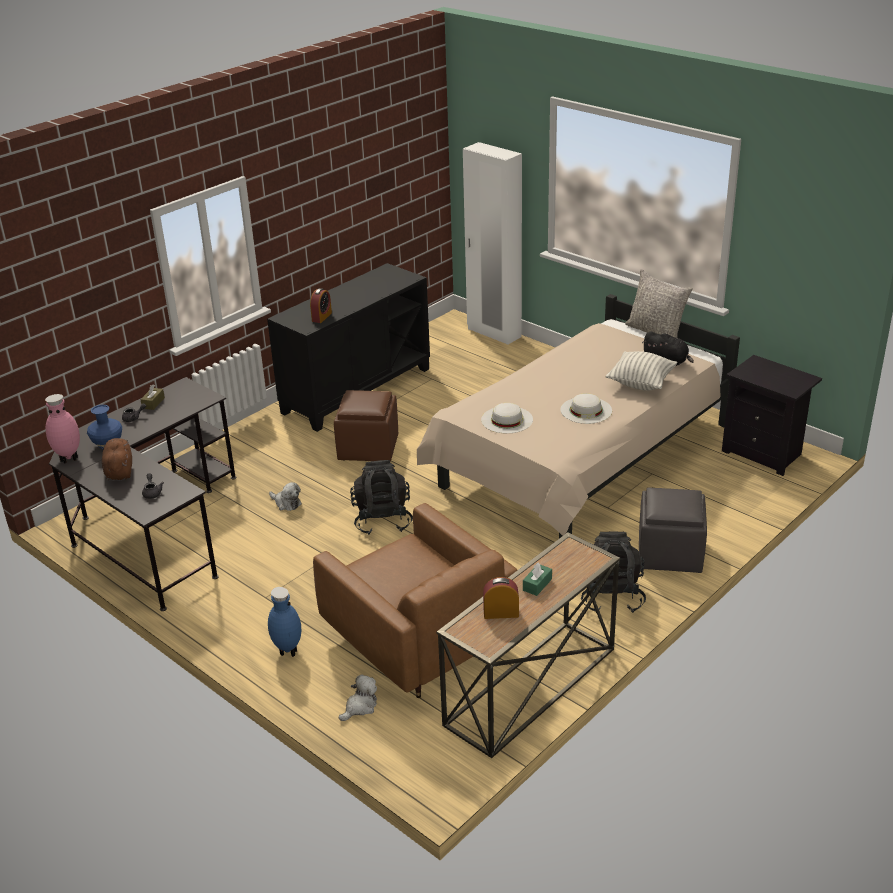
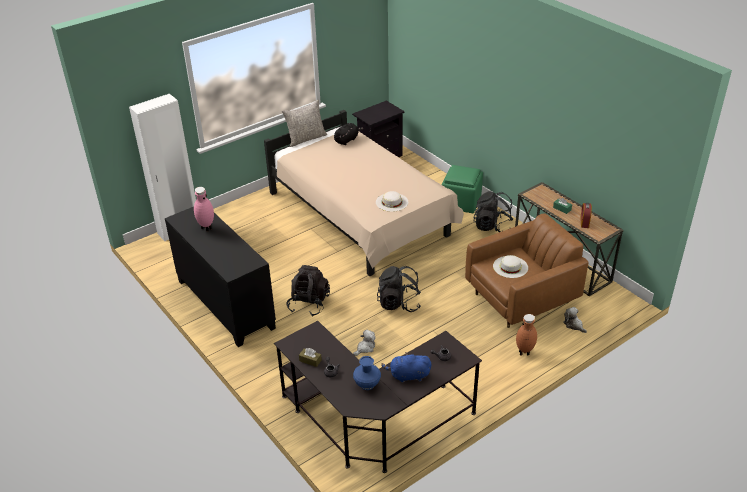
camera: 80 degrees left, 5 degrees up
pink vase [45,394,80,464] -> pink vase moved to [194,187,214,232]
brown plush toy [102,438,132,481] -> blue plush toy [381,352,431,383]
blue vase [268,587,301,657] -> brown vase [516,314,537,356]
alarm clock [310,288,332,323] -> none
brown ottoman [334,390,398,461] -> black backpack [286,265,330,317]
white hat [560,393,612,424] -> white hat moved to [493,255,528,278]
pillow [606,351,677,391] -> none
grey ottoman [639,487,707,573] -> green ottoman [442,165,483,213]

